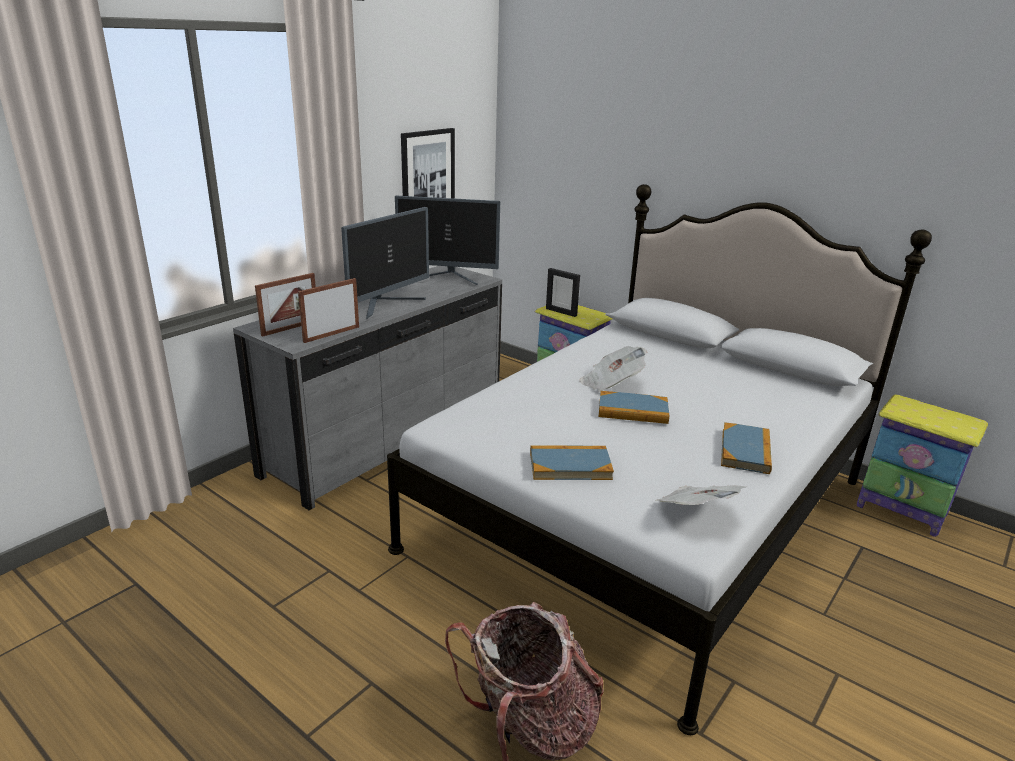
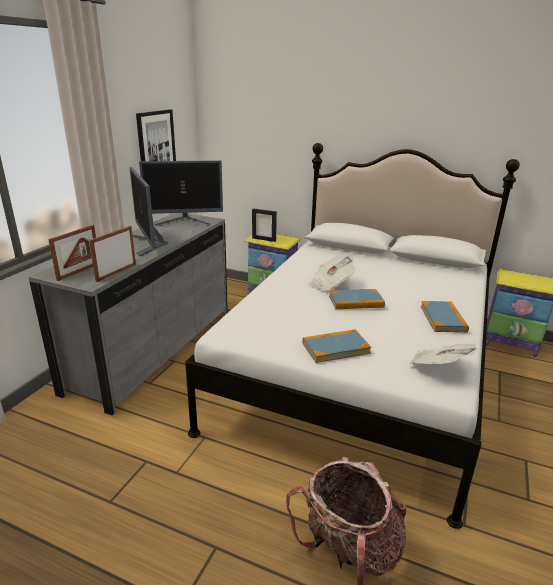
camera: 15 degrees left, 0 degrees up
monitor [341,207,429,319] -> monitor turned 135 degrees clockwise [129,167,168,257]

